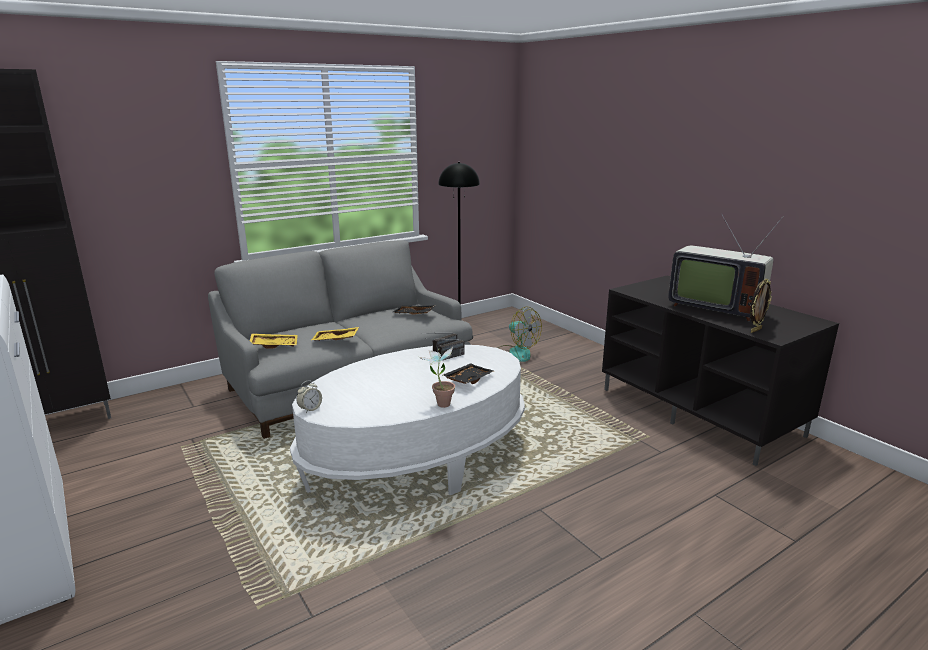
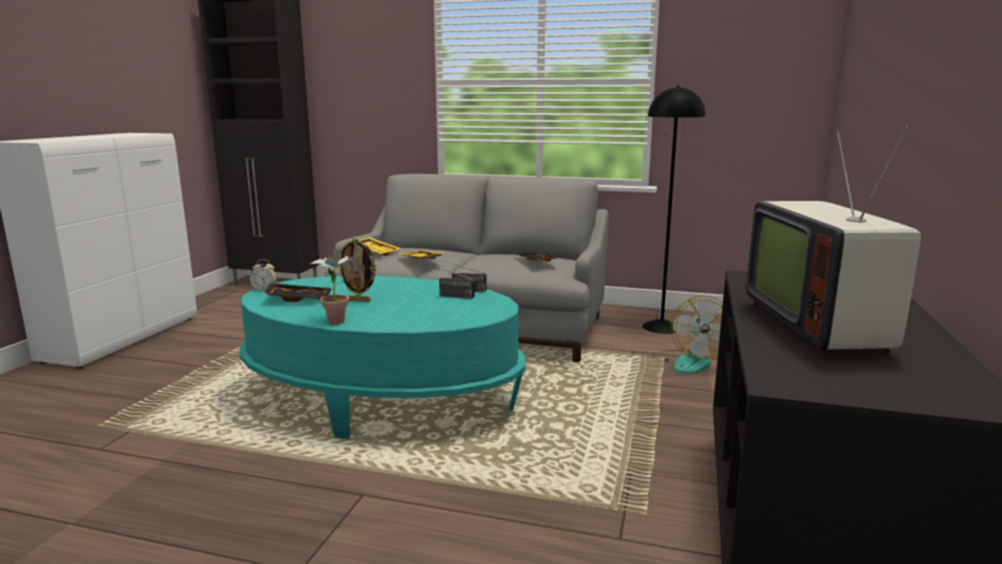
camera: 50 degrees right, 5 degrees down
white coffee table [290,345,525,495] -> turquoise coffee table [240,276,526,439]
black tray [443,363,494,384] -> black tray moved to [263,283,332,302]
picture frame [750,279,772,333] -> picture frame moved to [337,238,377,302]

